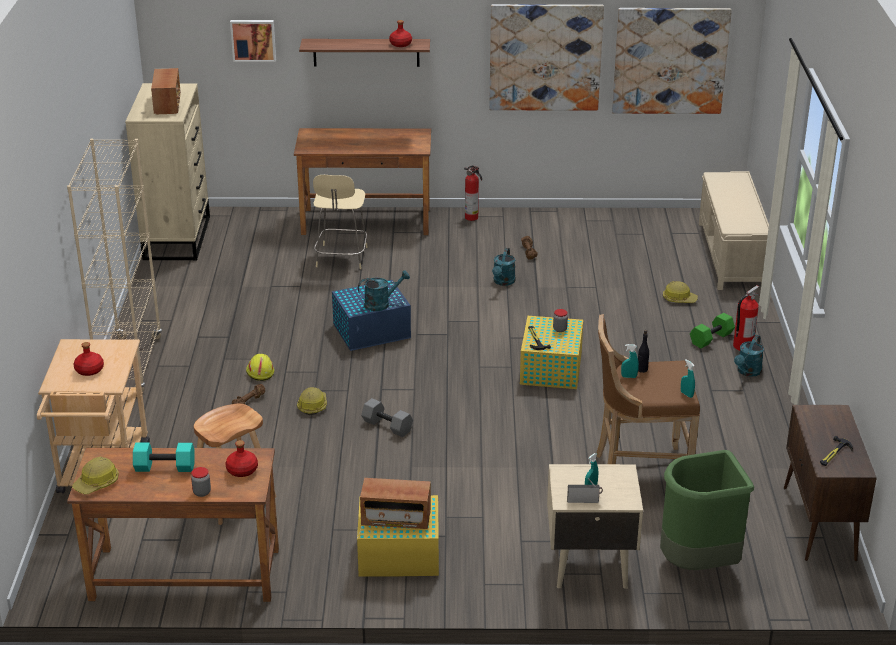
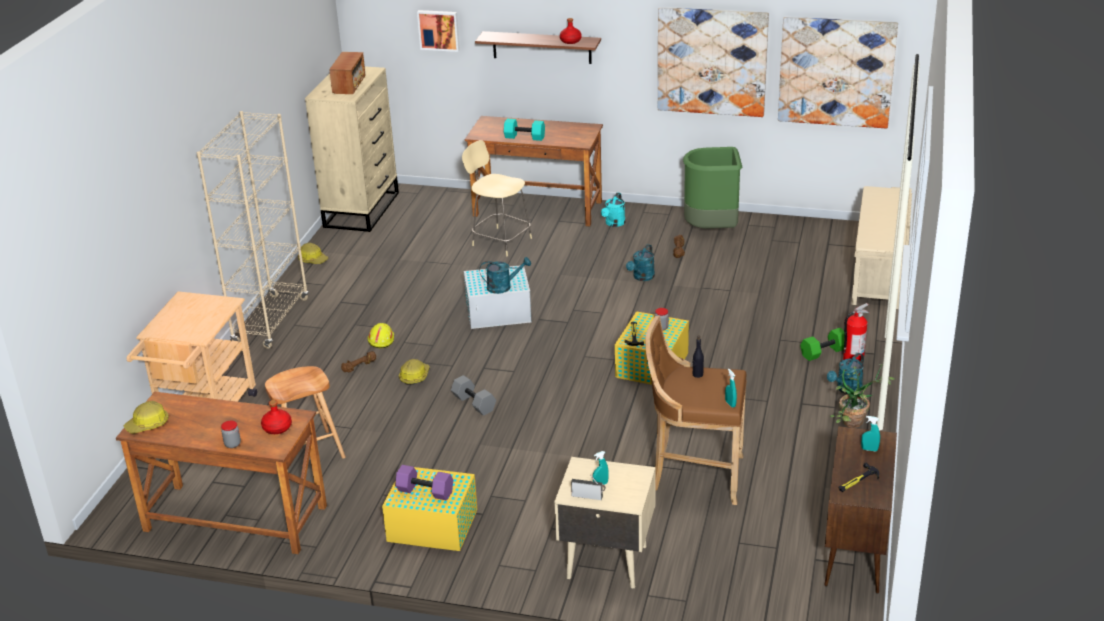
camera: 15 degrees right, 0 degrees up
red bottle [74,342,104,376] -> none
turquoise dumbbell [133,443,195,472] -> turquoise dumbbell moved to [504,119,545,141]
beige chair [313,175,368,269] -> beige chair turned 105 degrees clockwise [462,140,532,256]
blue storage box [332,280,411,351] -> white storage box [464,266,532,329]
radio [360,478,431,529] -> purple dumbbell [395,465,453,501]
fire extinguisher [464,165,482,221] -> none
turquoise spray bottle [621,344,639,378] -> turquoise spray bottle moved to [861,416,880,452]
green trash can [660,450,754,570] -> green trash can moved to [683,147,742,229]
hard hat [663,281,698,303] -> hard hat moved to [298,243,328,264]
none -> turquoise watering can [601,192,625,227]
none -> potted plant [830,364,895,428]

